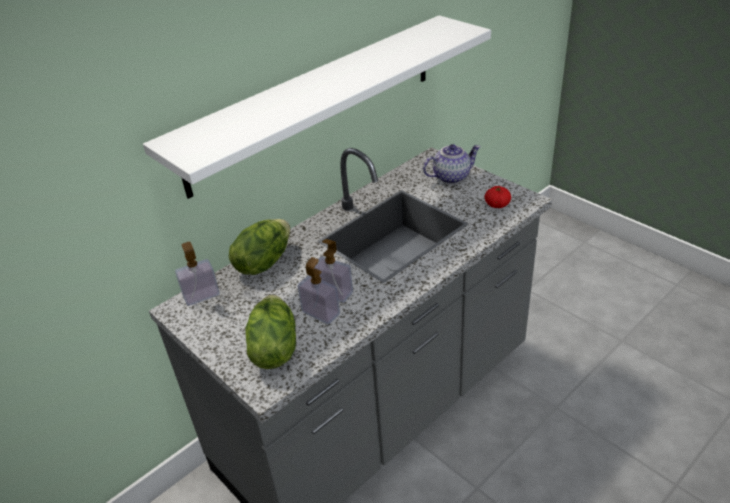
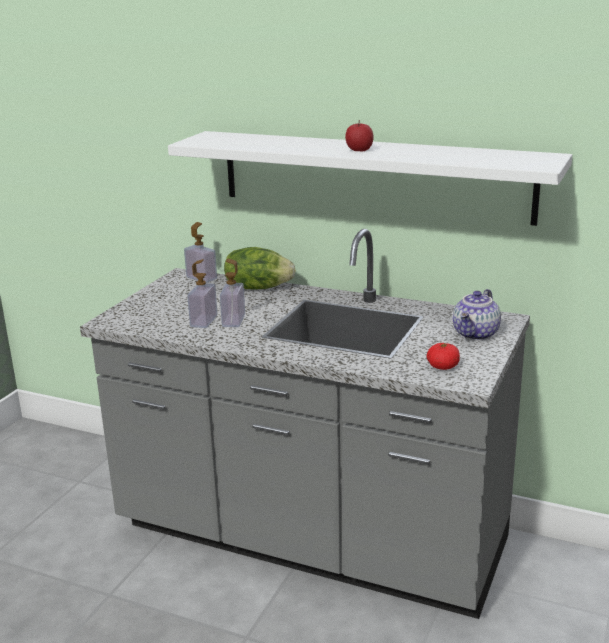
camera: 65 degrees right, 15 degrees down
lettuce [246,295,296,369] -> none
teapot [423,144,481,184] -> teapot turned 75 degrees clockwise [453,289,501,341]
none -> apple [345,120,374,152]

